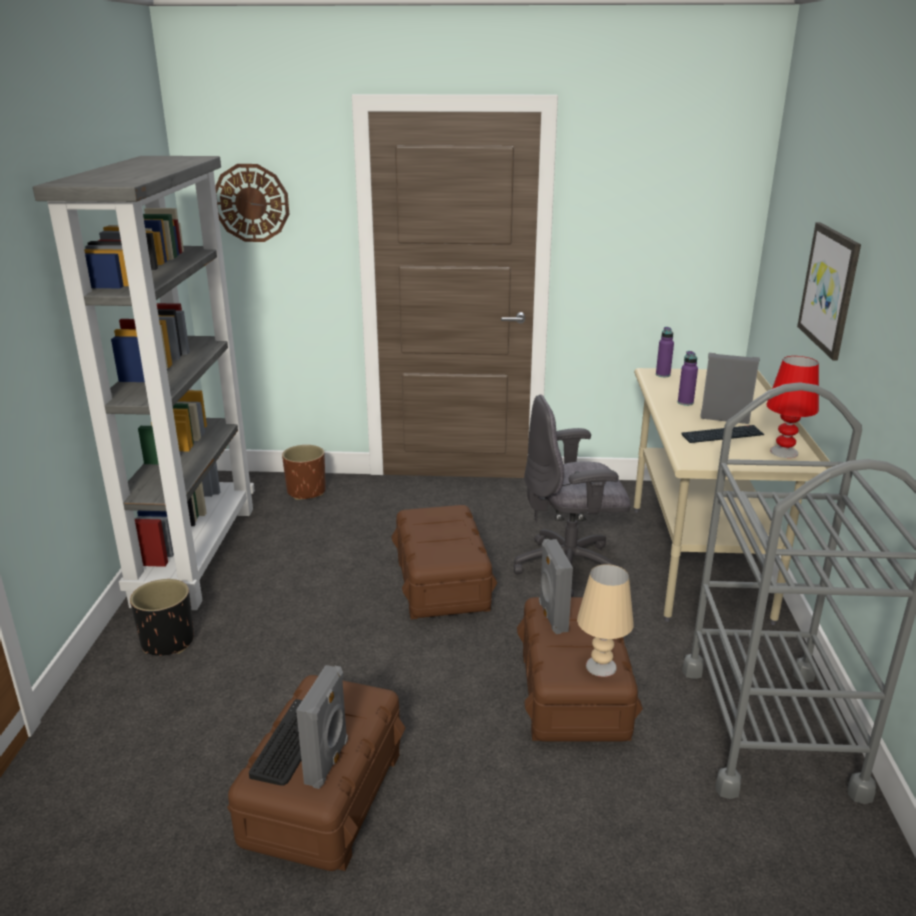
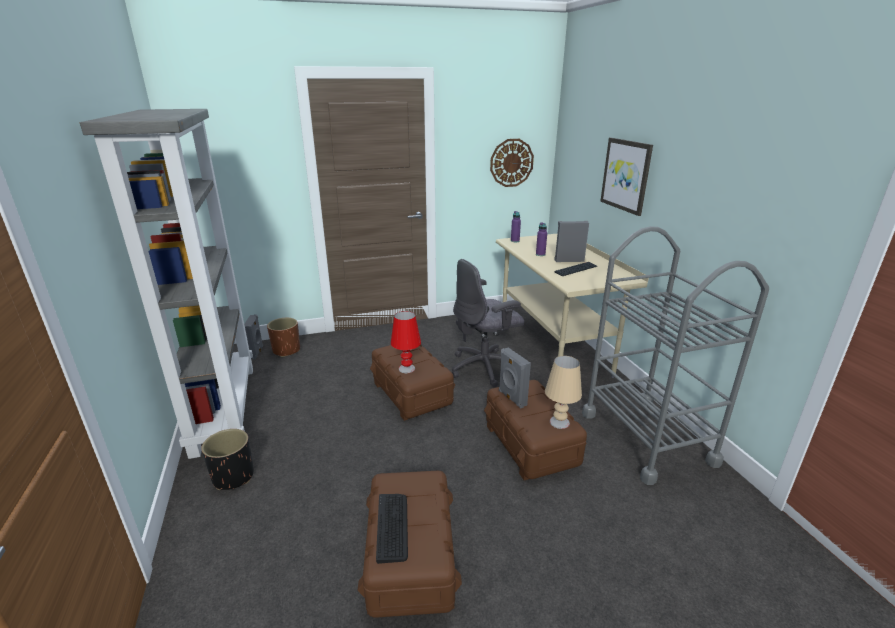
camera: 20 degrees left, 0 degrees up
wall clock [215,164,289,242] -> wall clock moved to [490,139,534,187]
grey speaker [296,665,348,789] -> grey speaker moved to [244,314,263,359]
red table lamp [766,356,819,458] -> red table lamp moved to [391,311,421,373]

